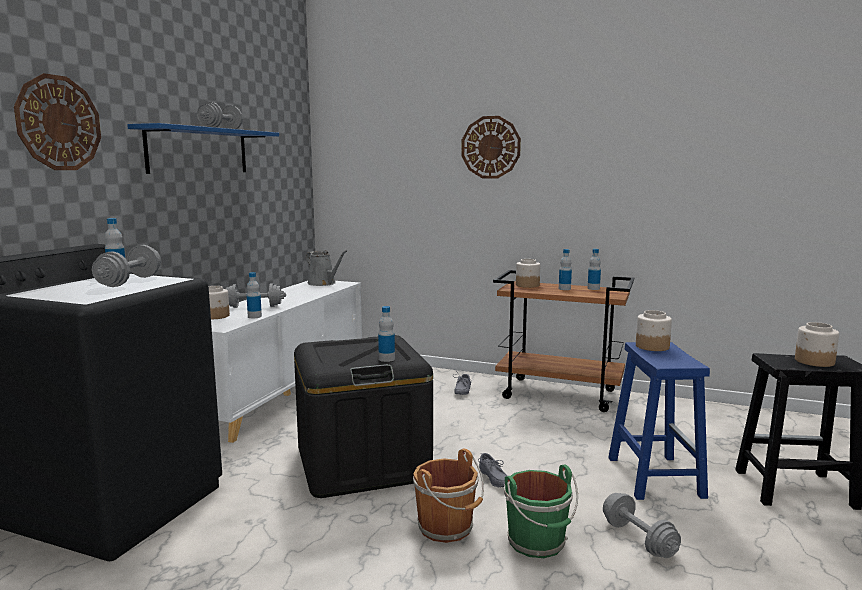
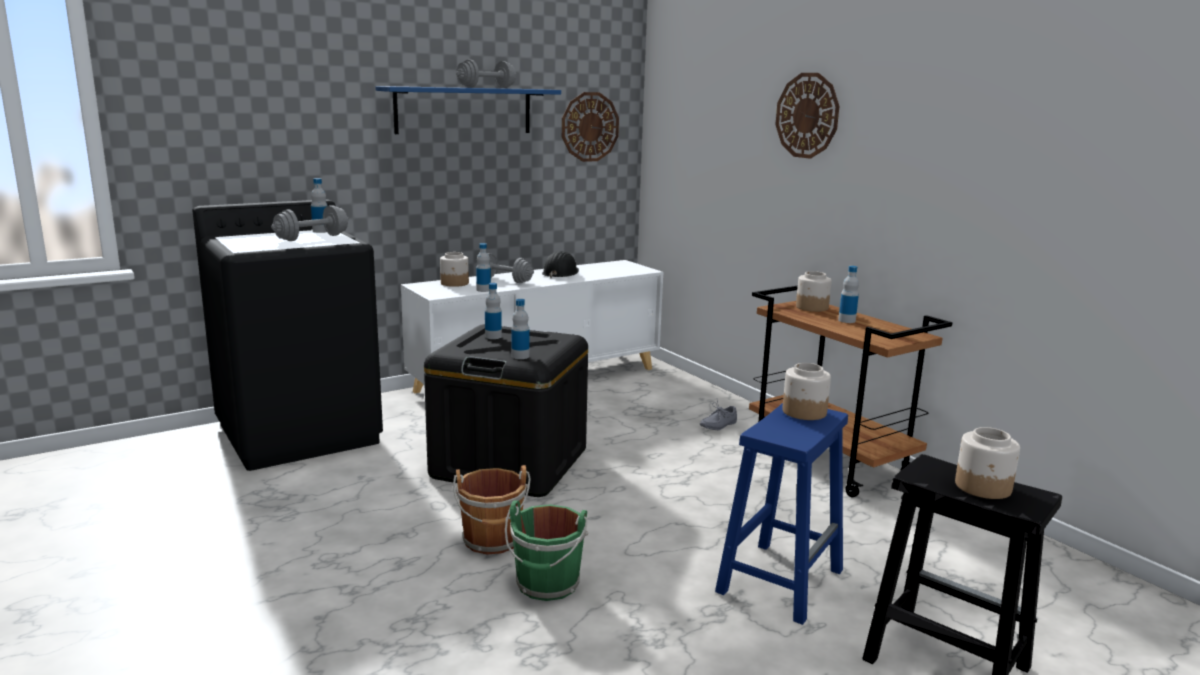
camera: 35 degrees right, 5 degrees up
wall clock [14,73,101,170] -> wall clock moved to [562,92,619,162]
grey watering can [306,250,347,286] -> none
grey shoe [478,453,508,488] -> none
bottle [587,249,601,290] -> bottle moved to [485,283,502,339]
grey dumbbell [603,493,681,558] -> none
none -> black hard hat [542,251,579,279]

